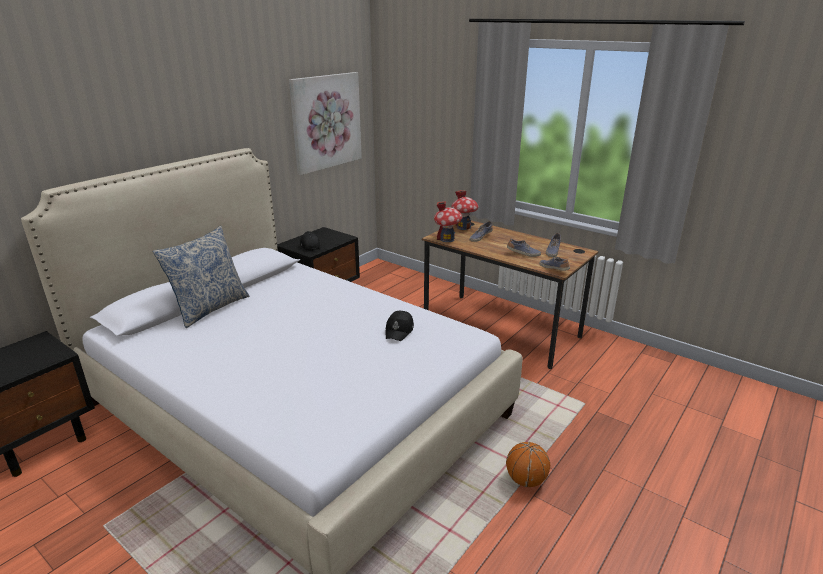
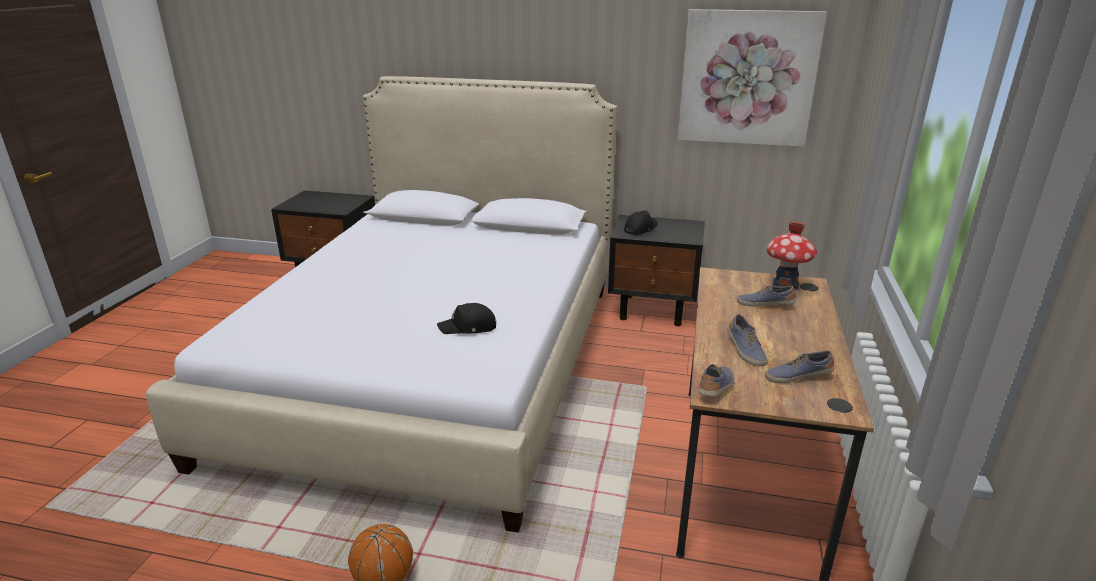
camera: 65 degrees right, 0 degrees up
pillow [153,226,250,328] -> none
toy house [434,201,462,242] -> none

